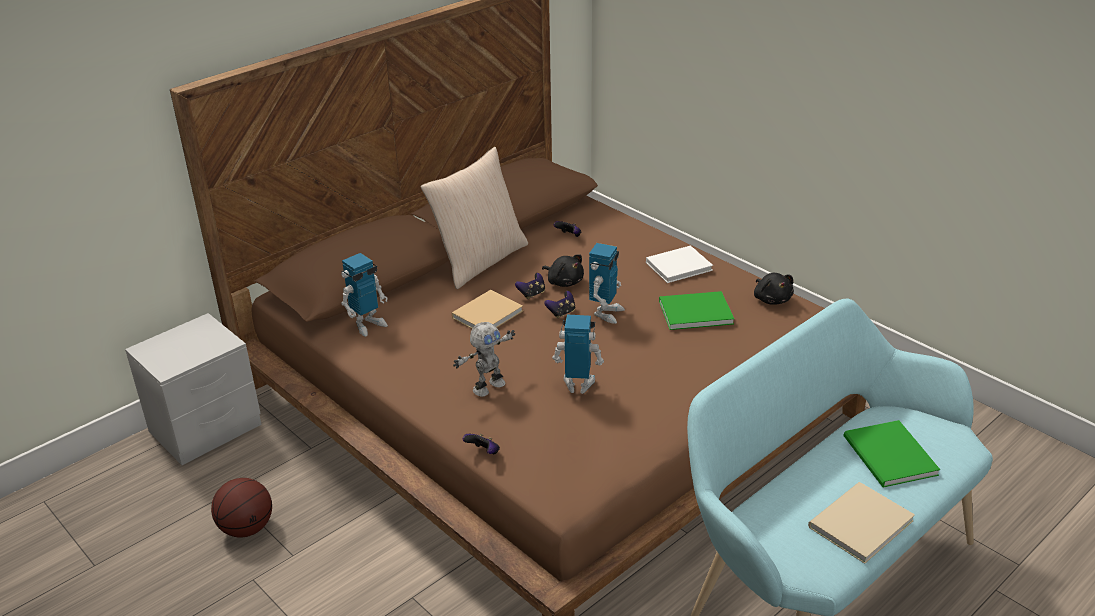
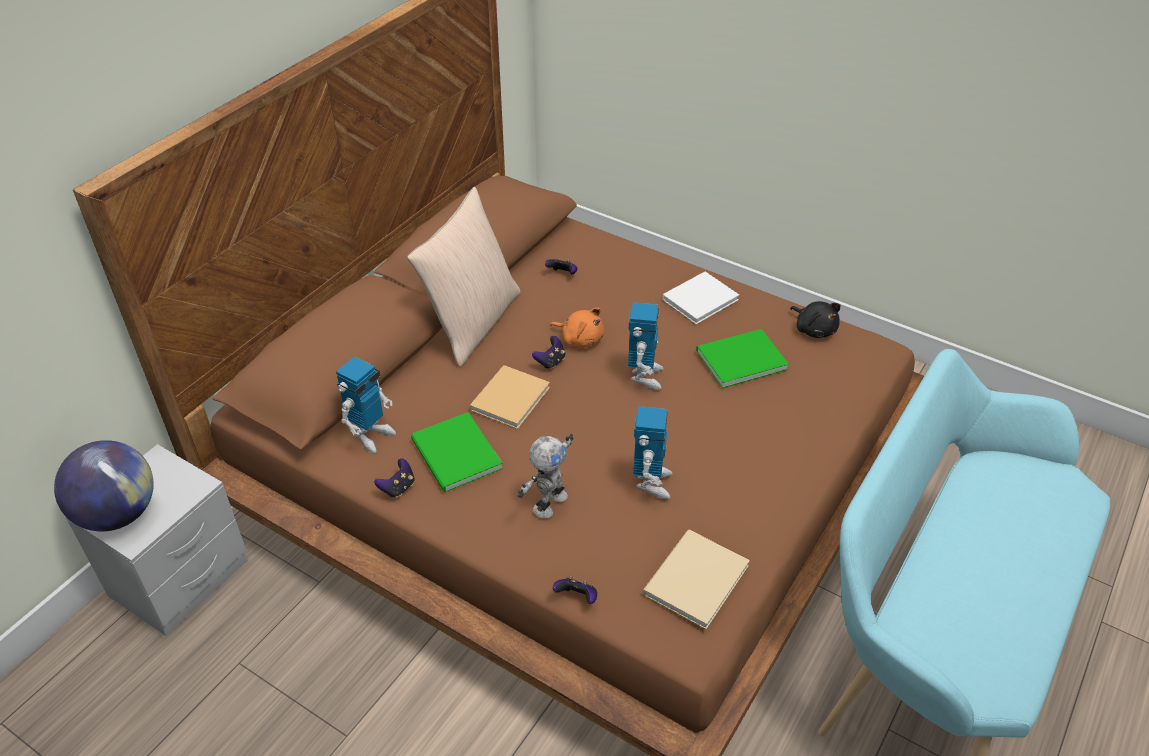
camera: 15 degrees left, 10 degrees up
basketball [211,478,272,537] -> none
black plush toy [542,254,584,287] -> orange plush toy [550,308,604,347]
game controller [544,291,575,318] -> game controller moved to [374,458,415,498]
toy robot [552,314,604,394] -> toy robot turned 105 degrees clockwise [633,406,673,499]
beige book [808,482,915,564] -> beige book moved to [643,530,750,629]
green book [844,420,940,488] -> green book moved to [411,412,503,492]
none -> globe [54,440,154,531]

